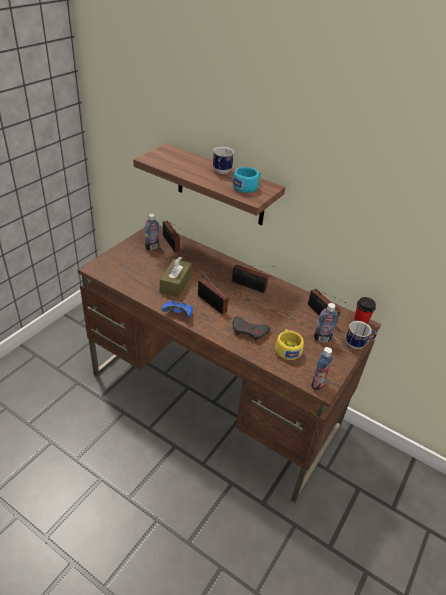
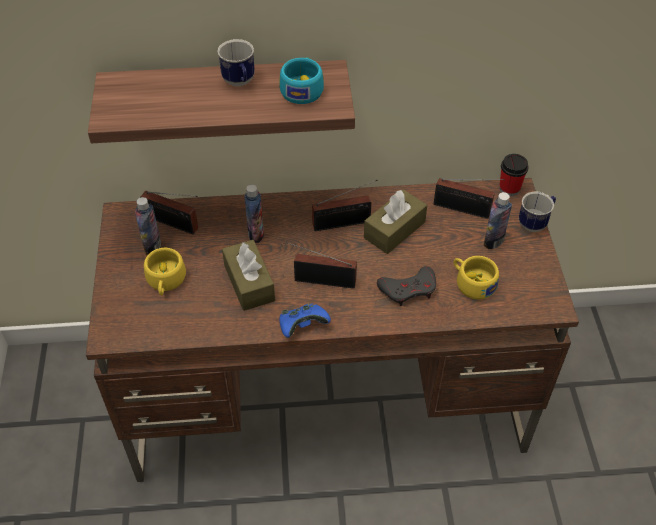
camera: 35 degrees left, 10 degrees up
bottle [311,347,333,391] -> bottle moved to [244,184,264,243]
none -> yellow cup [144,248,186,296]
none -> brown tissue box [364,189,427,254]

